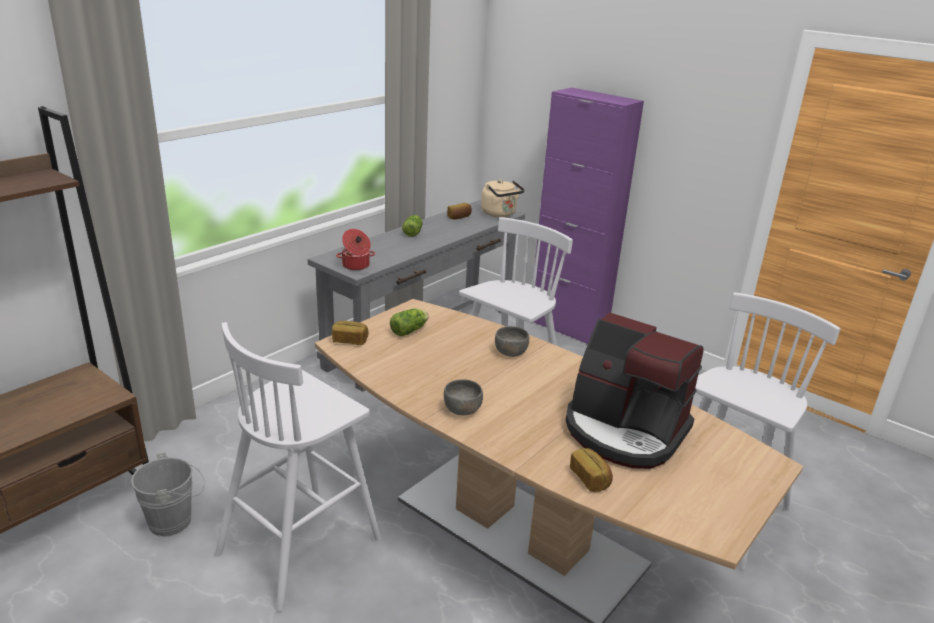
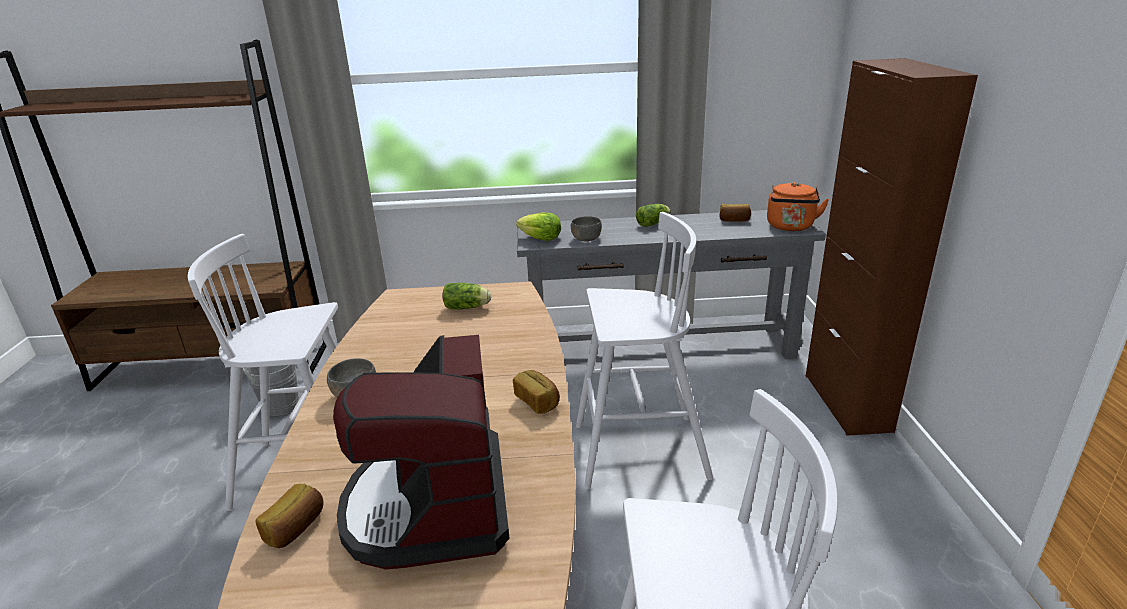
camera: 50 degrees right, 0 degrees up
bread [332,321,369,345] -> bread moved to [513,370,560,414]
cooking pot [336,229,375,270] -> lettuce [516,213,561,241]
beige kettle [481,180,525,217] -> orange kettle [767,182,829,231]
grey bowl [495,326,529,357] -> grey bowl moved to [571,216,602,241]
purple cabinet [534,88,644,344] -> brown cabinet [806,58,978,436]

